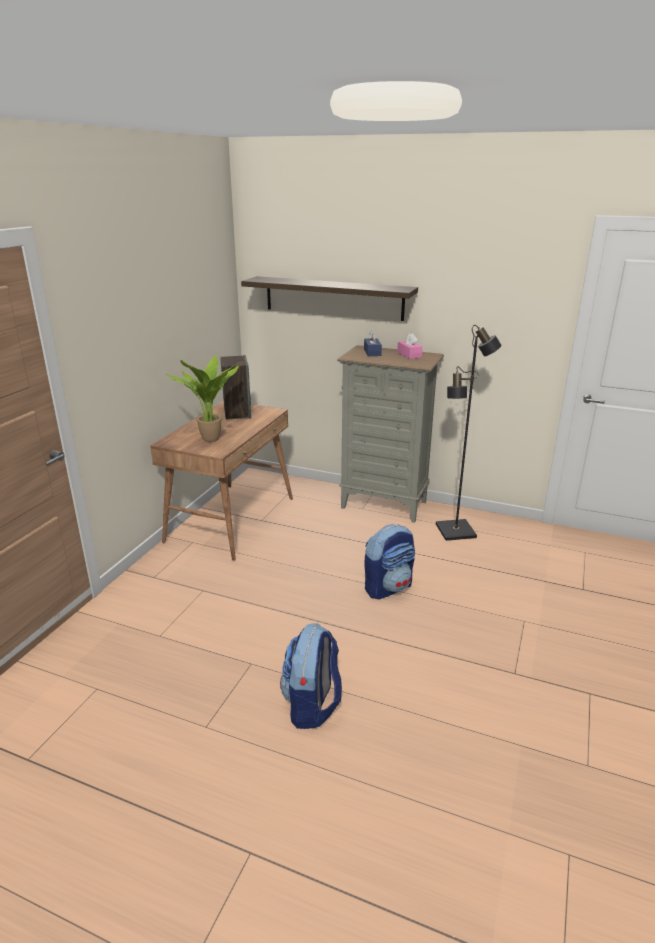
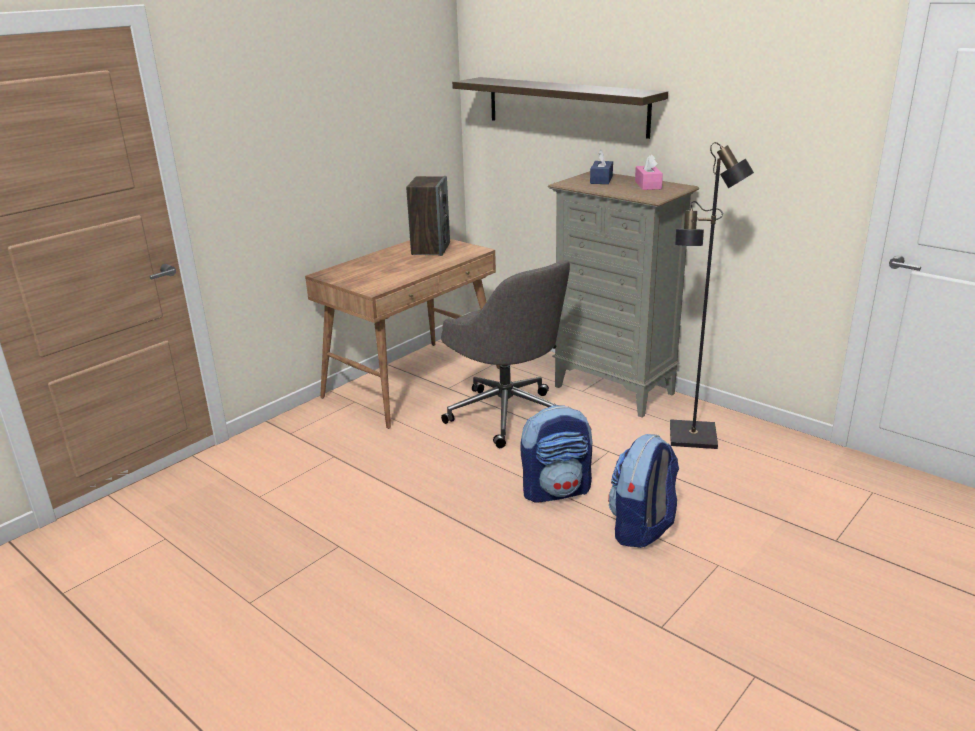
camera: 20 degrees right, 0 degrees up
potted plant [165,355,239,442] -> none
backpack [280,623,342,729] -> backpack moved to [608,434,679,548]
none -> grey office chair [441,260,570,448]

